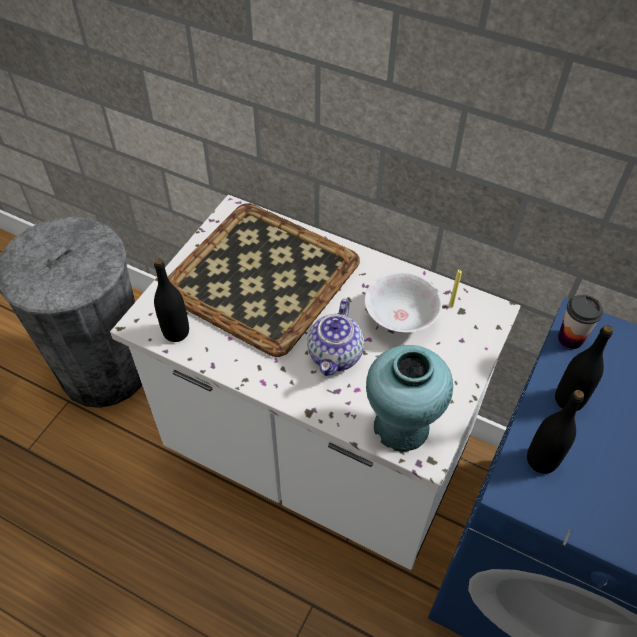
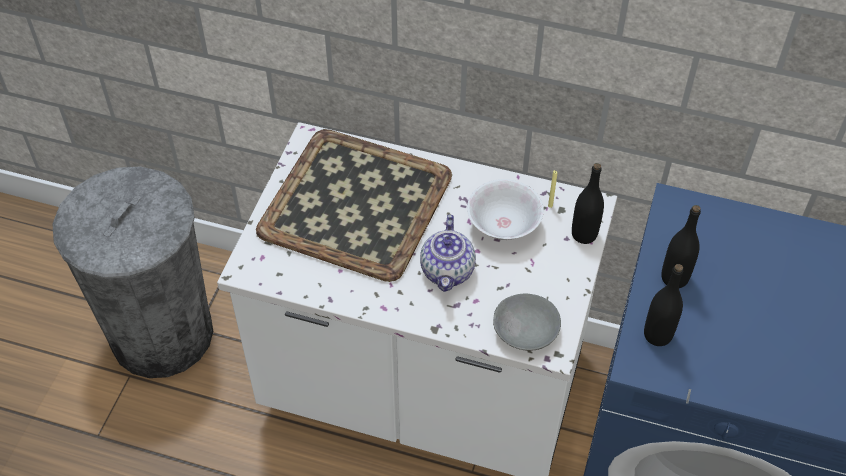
camera: 10 degrees left, 0 degrees up
black bottle [154,258,189,342] -> black bottle moved to [572,163,604,244]
turquoise vase [366,345,453,452] -> grey bowl [493,294,561,351]
cup [558,295,603,349] -> none

